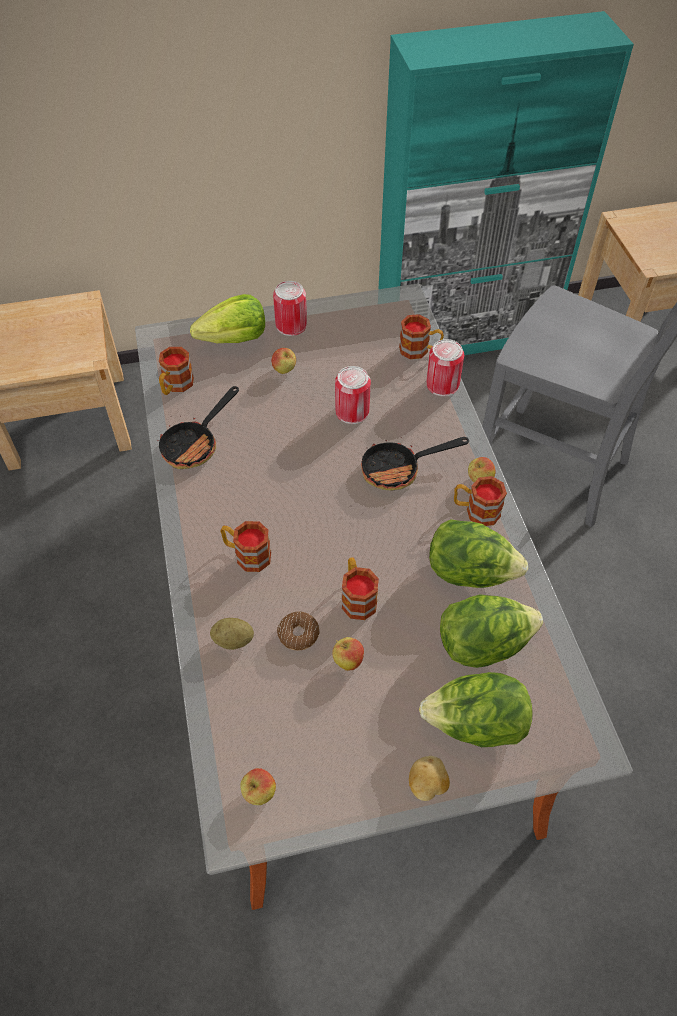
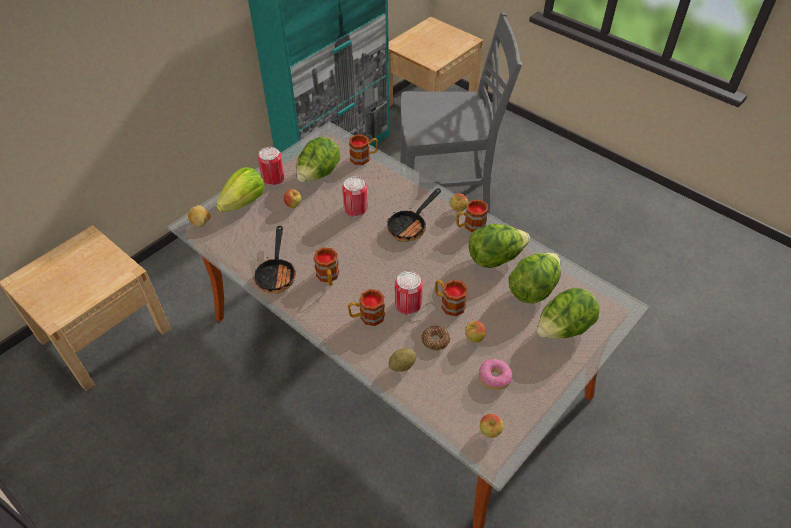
camera: 35 degrees left, 5 degrees down
mug [159,347,194,395] -> mug moved to [314,247,339,286]
potato [409,756,450,801] -> potato moved to [188,205,211,227]
can [426,339,464,396] -> can moved to [395,271,423,315]
none -> lettuce [296,137,340,182]
none -> donut [479,359,512,390]

